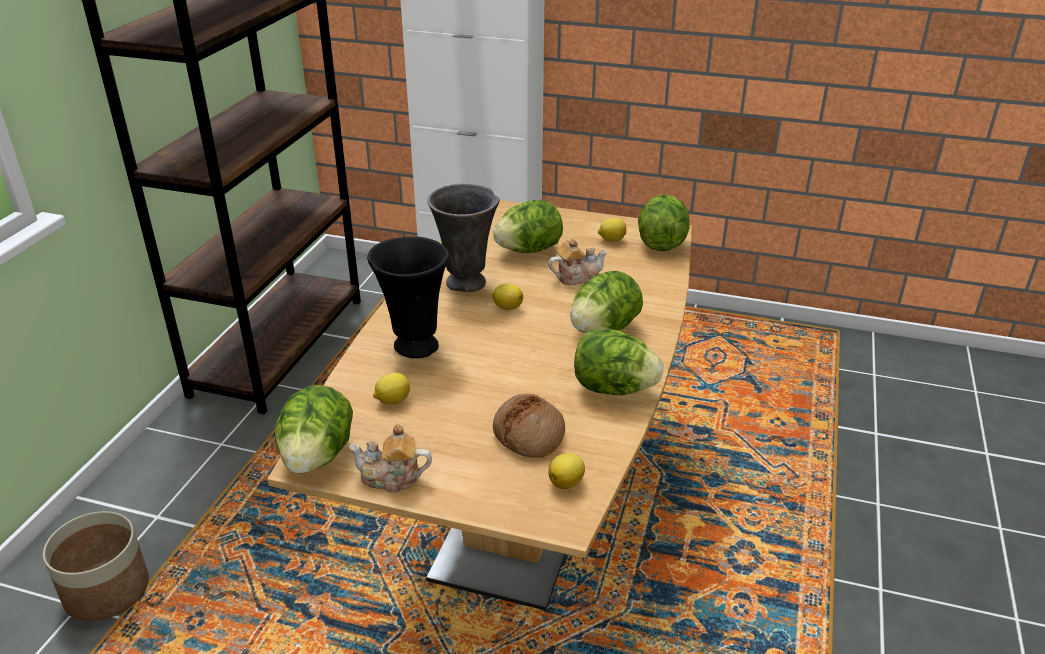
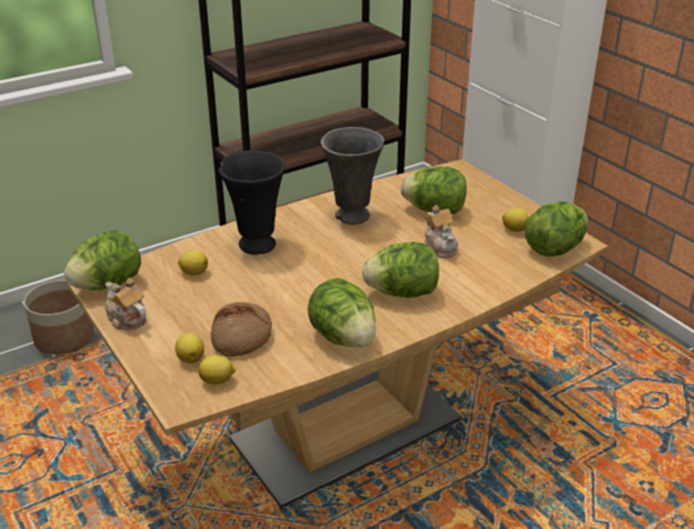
camera: 40 degrees right, 0 degrees up
lemon [492,283,523,310] -> lemon moved to [175,333,204,363]
teapot [548,239,607,285] -> teapot turned 45 degrees clockwise [425,205,458,258]

